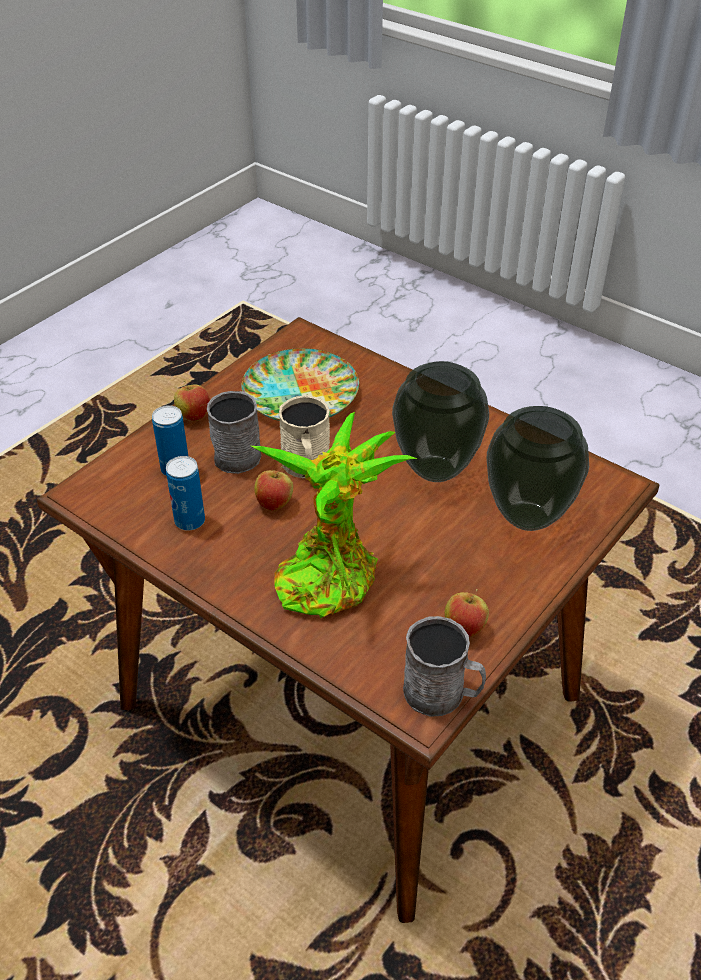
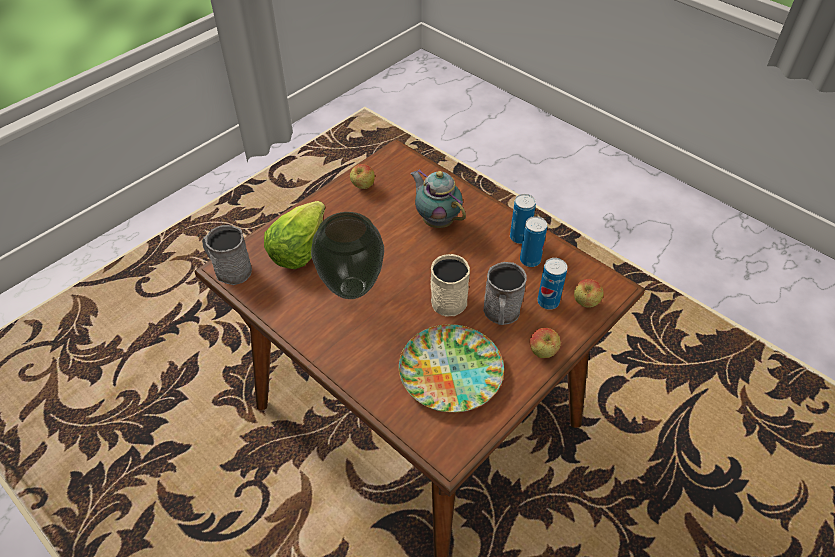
camera: 175 degrees left, 5 degrees up
potted plant [252,412,417,618] -> teapot [410,169,466,228]
apple [254,466,293,511] -> apple moved to [574,279,603,308]
grey mug [403,616,486,717] -> grey mug moved to [202,225,252,285]
vase [487,406,589,531] -> lettuce [264,201,325,269]
none -> can [510,194,536,244]

